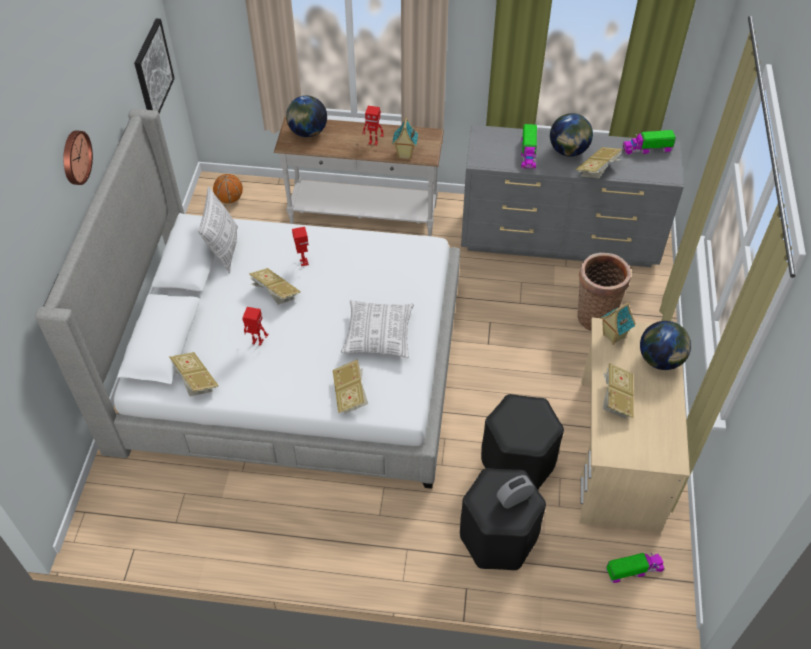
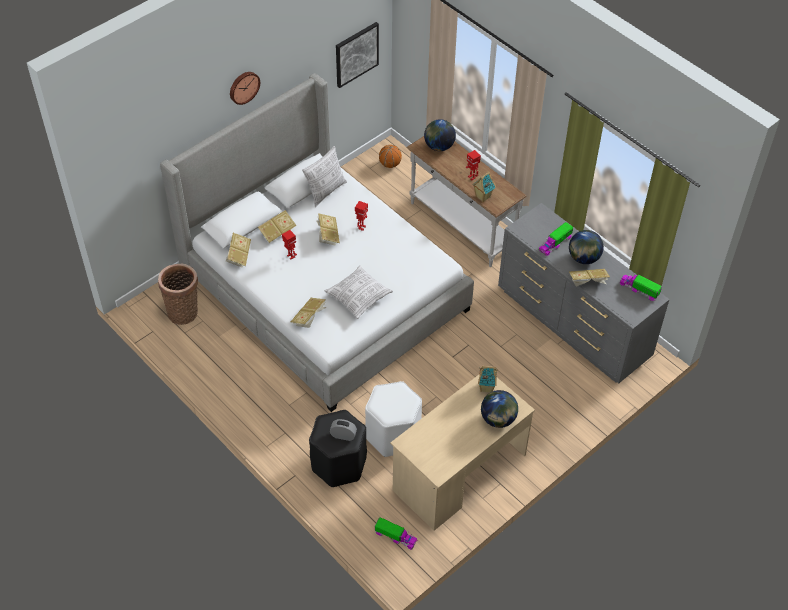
camera: 40 degrees right, 0 degrees up
black stool [481,394,564,490] -> white stool [365,381,422,457]
basket [578,253,631,331] -> basket moved to [158,264,198,325]
book [602,363,634,419] -> book moved to [258,210,297,243]

